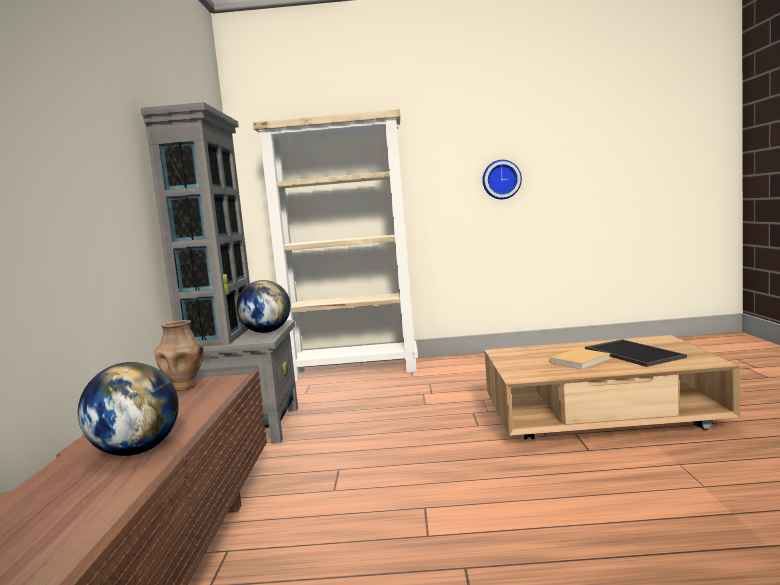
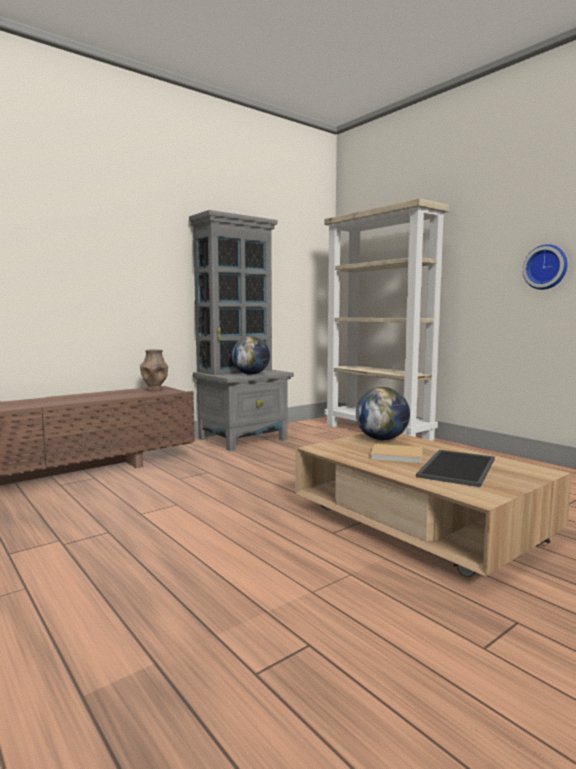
camera: 50 degrees right, 0 degrees up
globe [78,362,179,456] -> globe moved to [356,387,410,440]

